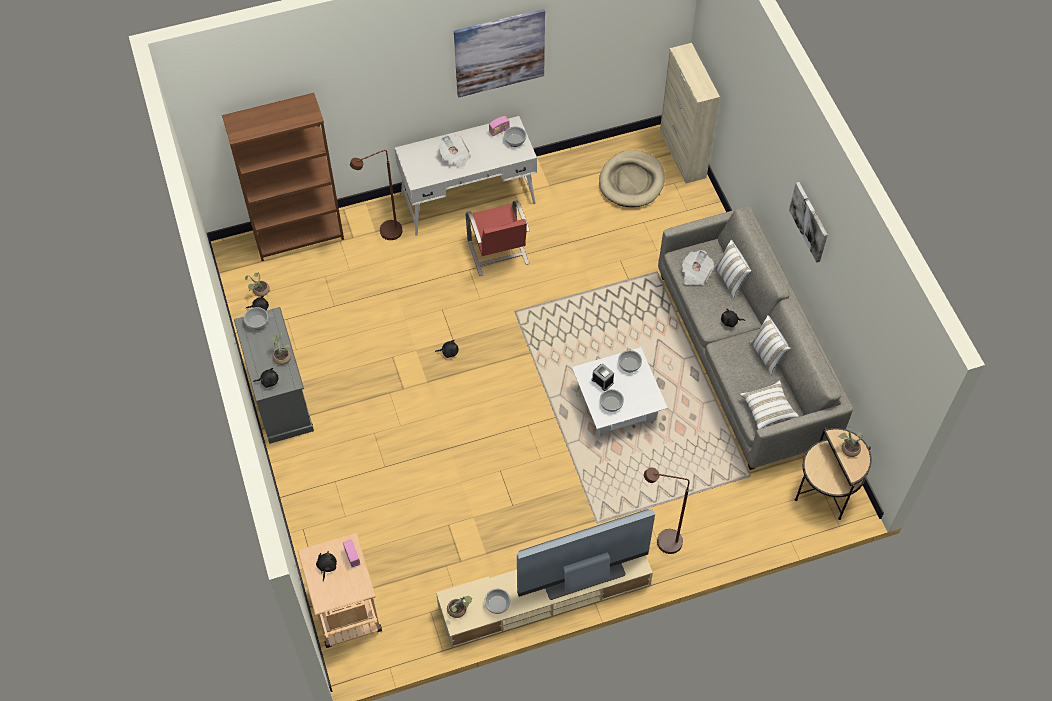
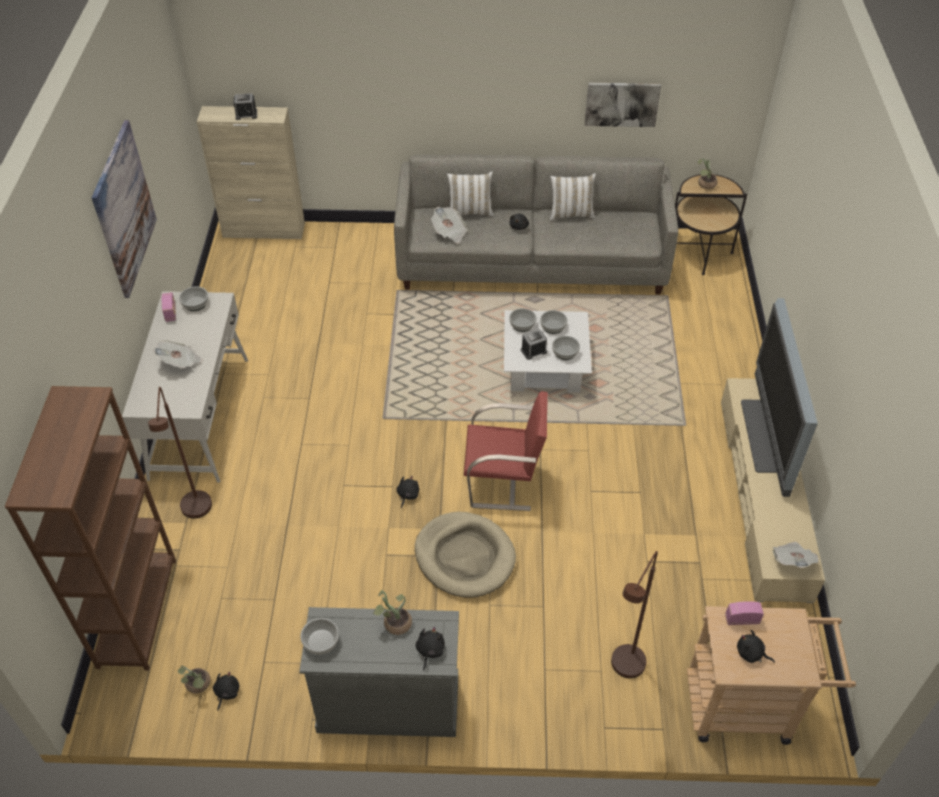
camera: 70 degrees left, 10 degrees down
potted plant [447,596,472,618] -> newspaper [772,542,819,568]
red chair [466,200,530,276] -> red chair moved to [464,391,548,511]
bowl [484,588,510,614] -> bowl moved to [540,310,568,334]
beige dog bed [599,150,665,207] -> beige dog bed moved to [415,512,516,597]
brown floor lamp [644,467,690,554] -> brown floor lamp moved to [611,551,658,678]
white pillow [740,380,799,429] -> none
picture [789,182,828,263] -> picture moved to [584,83,661,127]
none -> alarm clock [234,93,257,120]

